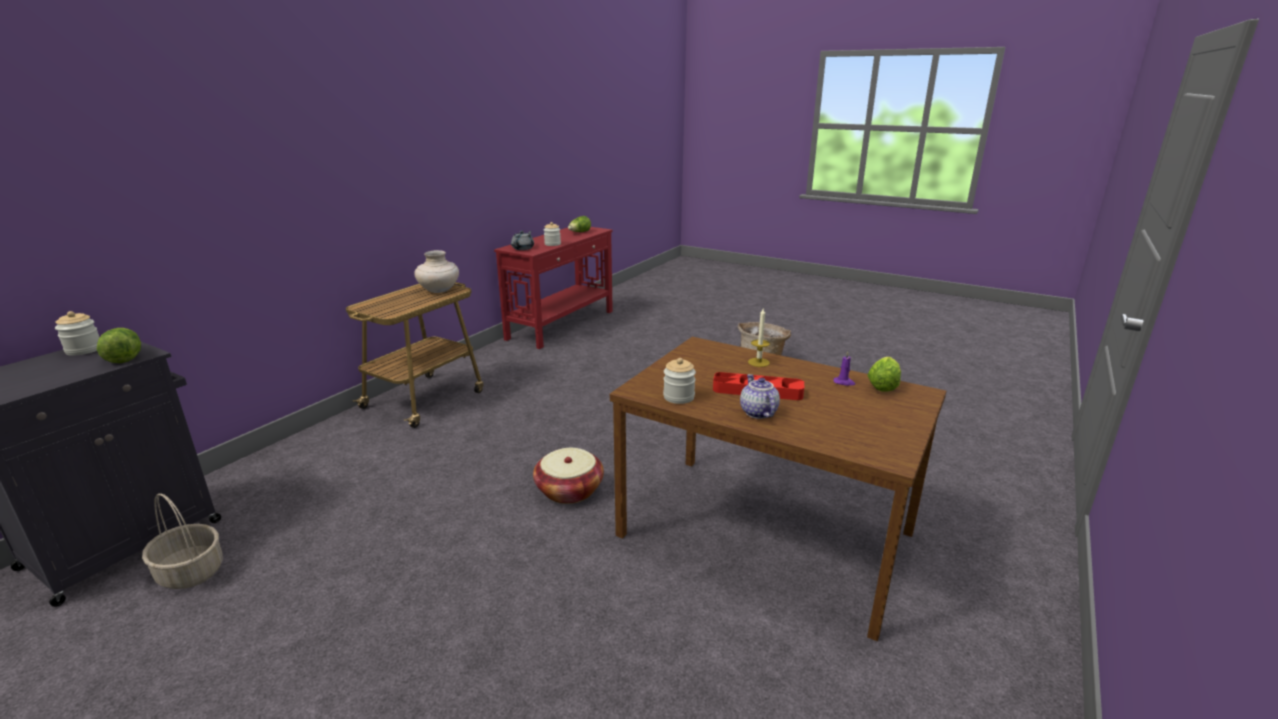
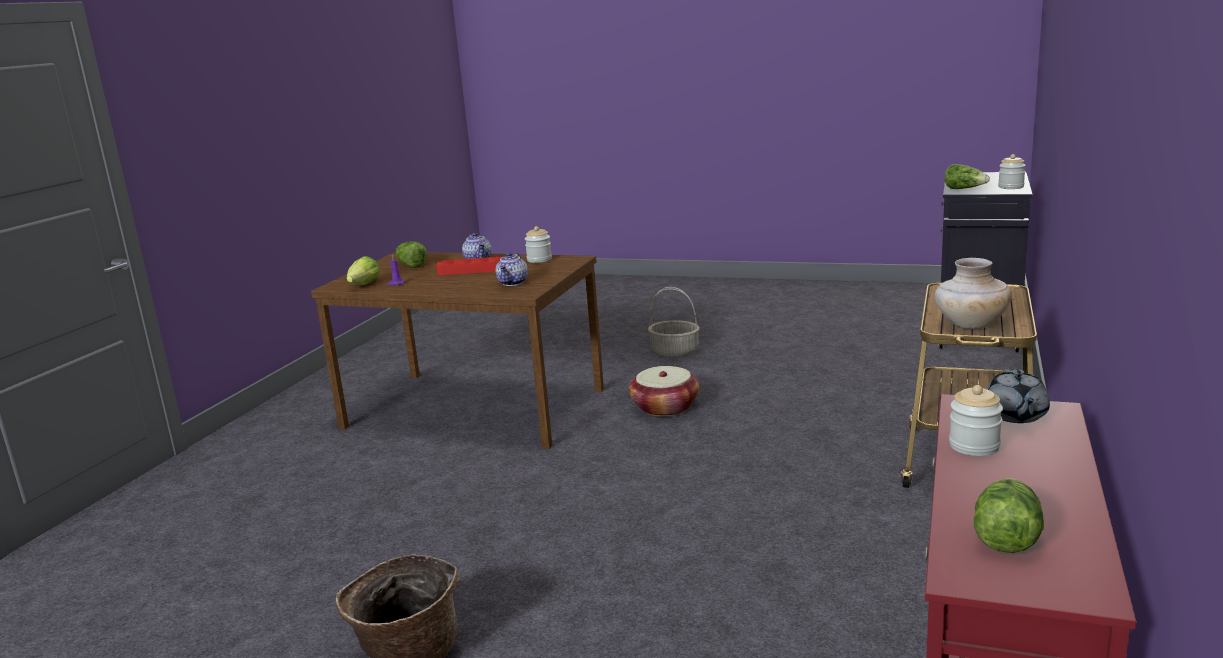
camera: 170 degrees right, 5 degrees down
basket [142,494,223,589] -> basket moved to [648,287,700,357]
candle [748,307,770,367] -> none
none -> lettuce [396,241,428,268]
none -> teapot [496,252,528,286]

